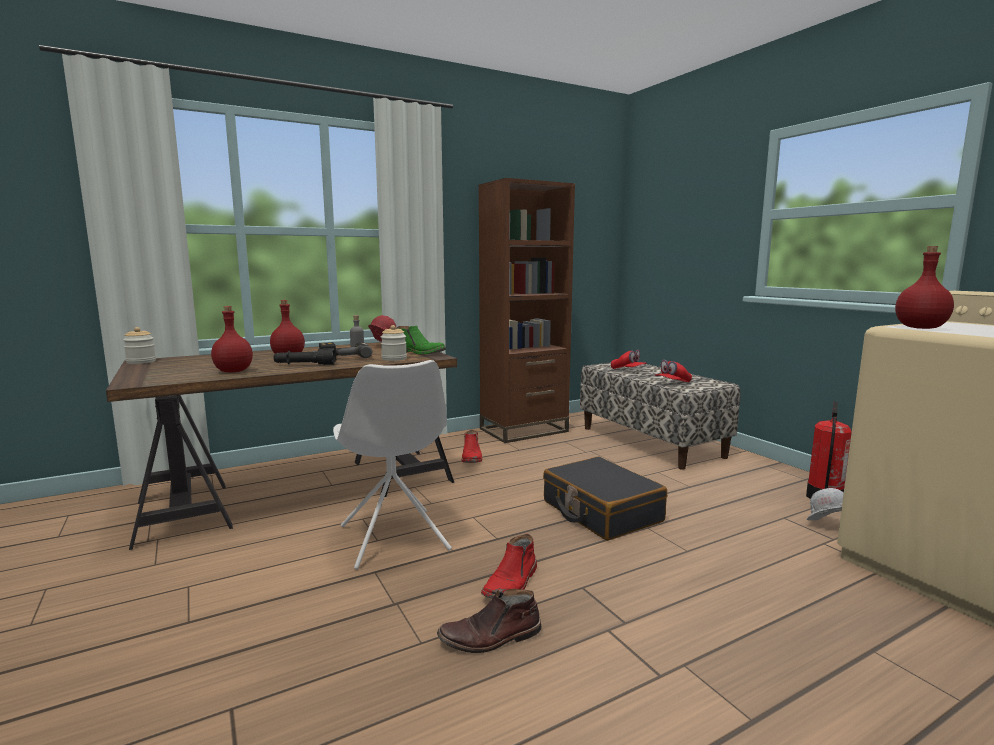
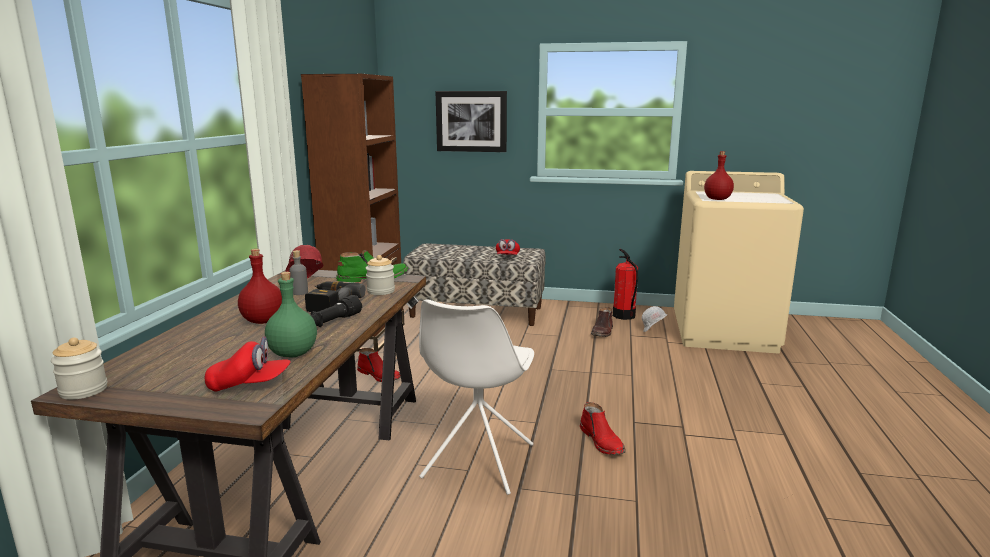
camera: 50 degrees left, 5 degrees up
red bottle [211,306,253,373] -> green bottle [265,272,317,358]
white chair [333,360,452,569] -> white chair turned 90 degrees clockwise [419,299,534,495]
brown boot [437,589,542,653] -> brown boot moved to [591,307,613,337]
black suitcase [543,456,667,540] -> none
red cap [611,350,647,369] -> red cap moved to [205,336,291,392]
none -> picture [435,91,507,152]

